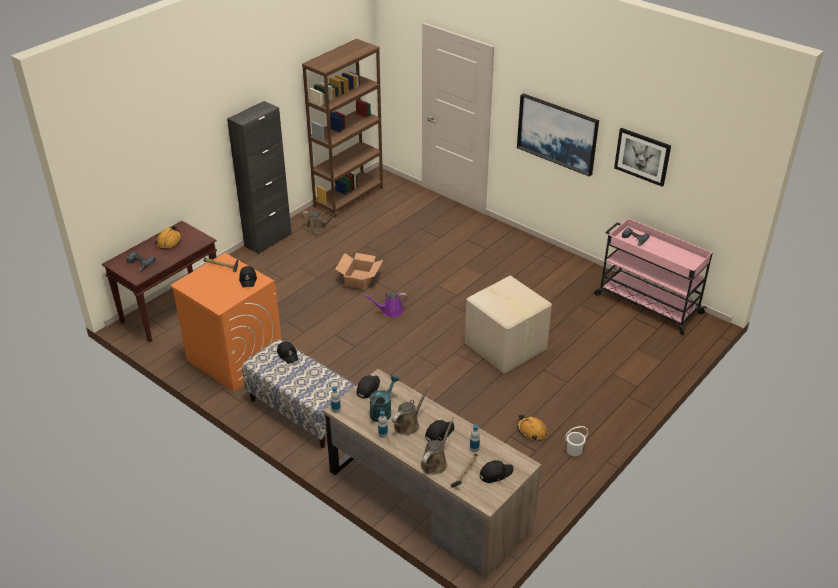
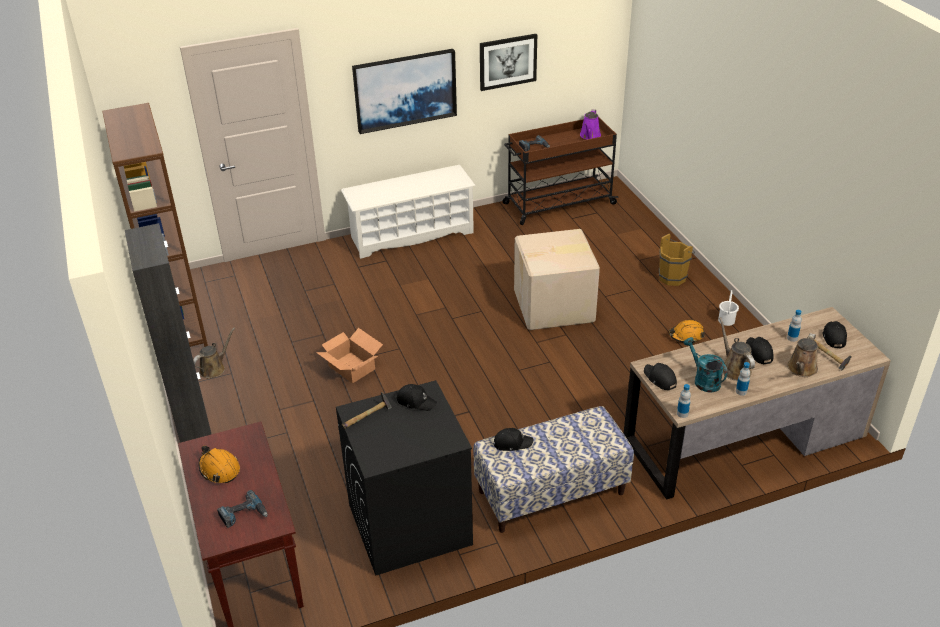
camera: 60 degrees left, 0 degrees up
orange washing machine [170,253,282,392] -> black washing machine [336,380,473,576]
purple watering can [364,292,407,317] -> purple watering can moved to [580,109,601,139]
brown watering can [420,418,454,475] -> brown watering can turned 120 degrees counterclockwise [787,333,818,377]
pink cart [595,218,713,335] -> brown cart [503,117,619,225]
none -> white shoe rack [341,165,476,259]
none -> brown bucket [659,234,695,286]

